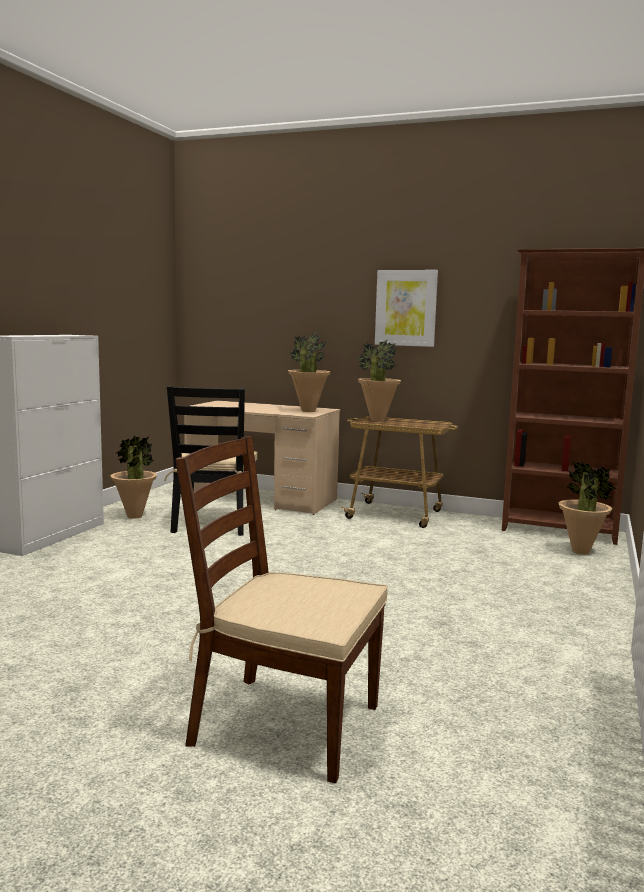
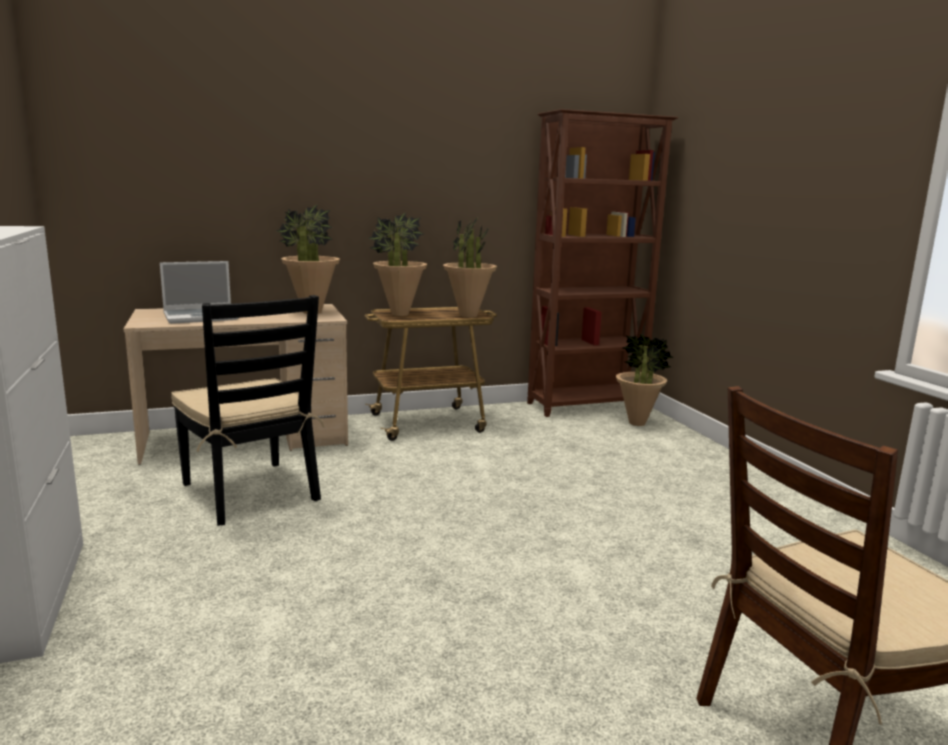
camera: 40 degrees left, 5 degrees up
potted plant [110,435,157,519] -> potted plant moved to [443,216,497,318]
picture [375,270,438,347] -> none
none -> laptop [160,261,238,324]

